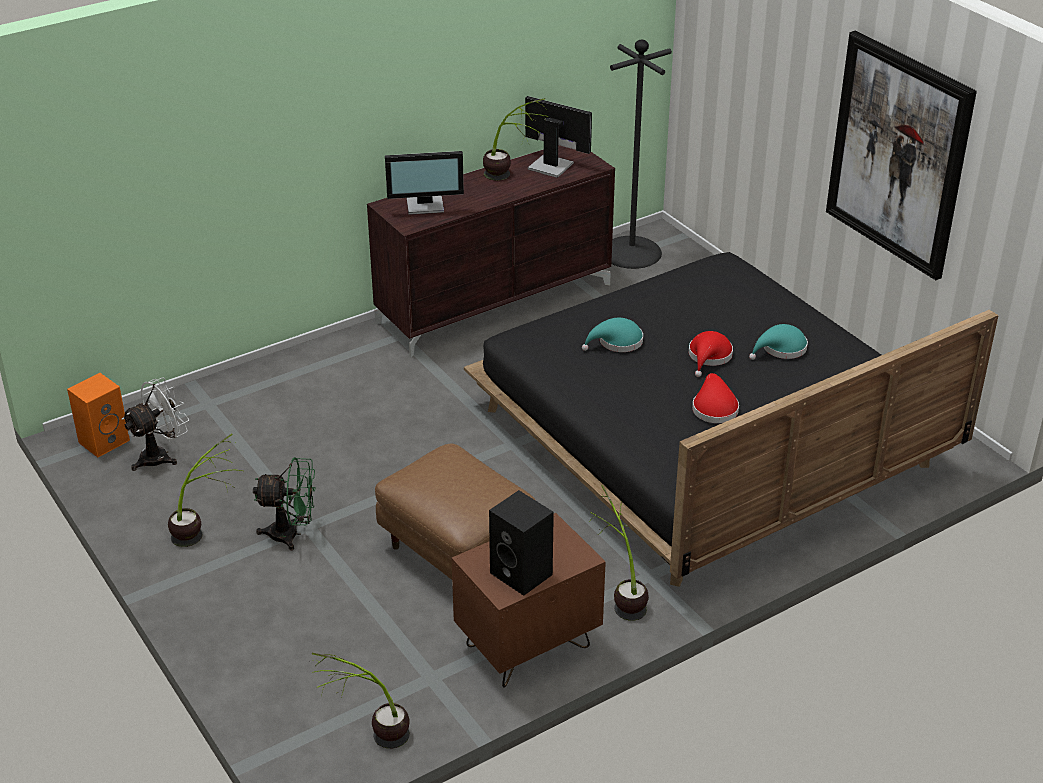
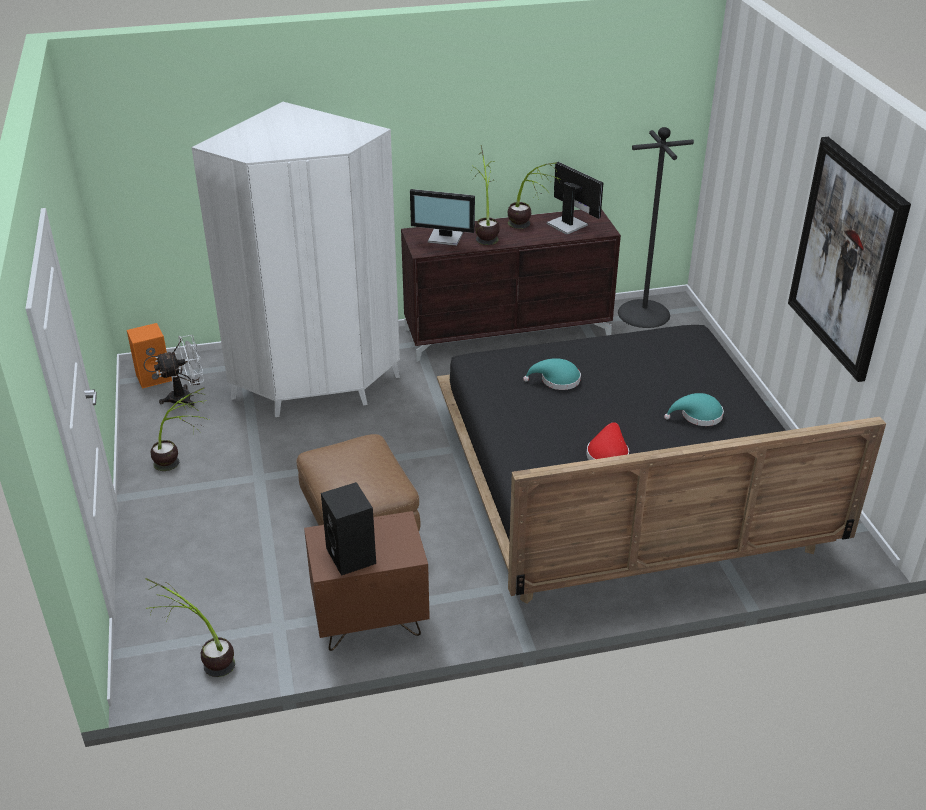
camera: 20 degrees right, 0 degrees up
green fan [253,457,316,550] -> none
potted plant [589,485,649,621] -> potted plant moved to [471,145,500,245]
red hat [689,331,733,377] -> none
none -> white wardrobe [192,102,400,417]

